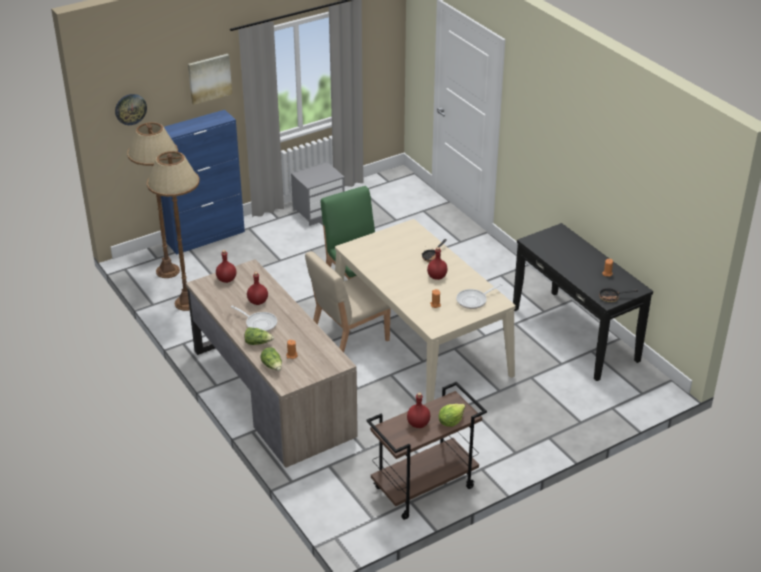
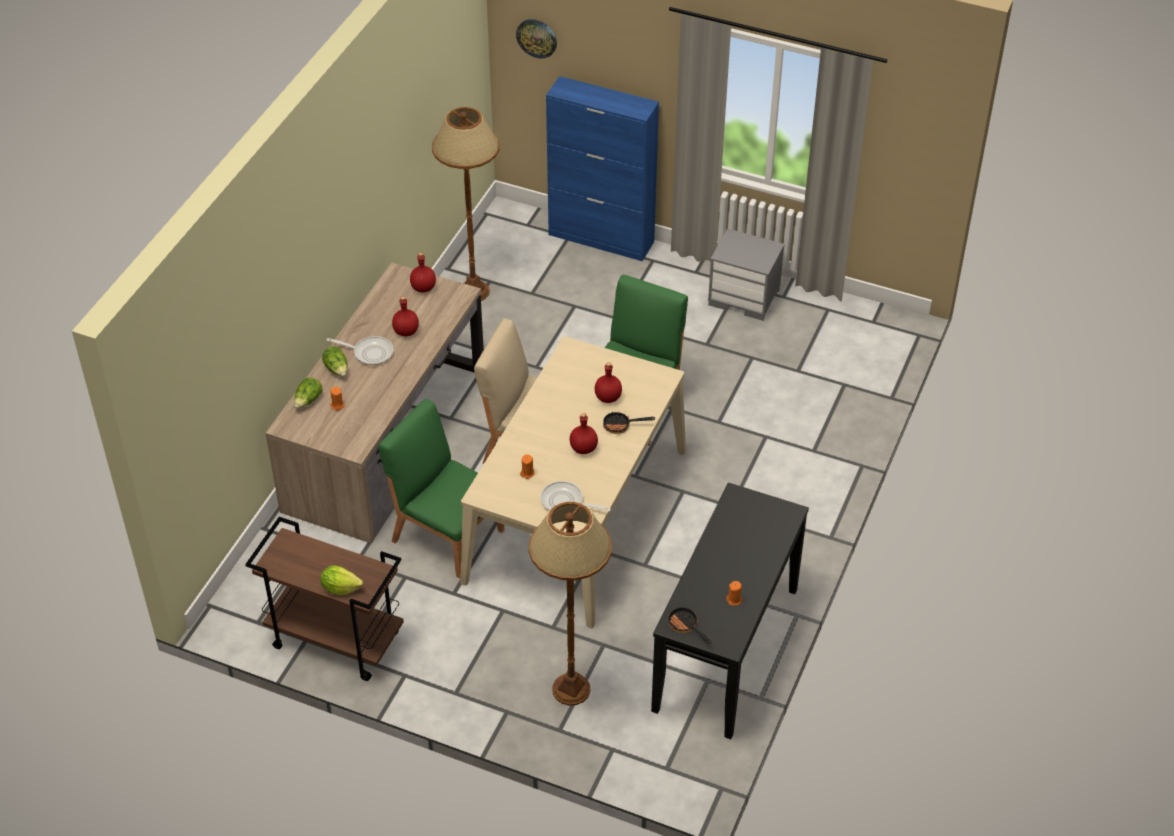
camera: 55 degrees right, 10 degrees up
brown floor lamp [127,122,180,278] -> brown floor lamp moved to [529,502,612,706]
picture [188,54,232,105] -> none
frying pan [231,305,277,332] -> frying pan turned 75 degrees counterclockwise [327,336,393,365]
red bottle [407,392,430,428] -> red bottle moved to [595,362,622,403]
none -> green chair [378,398,504,579]

